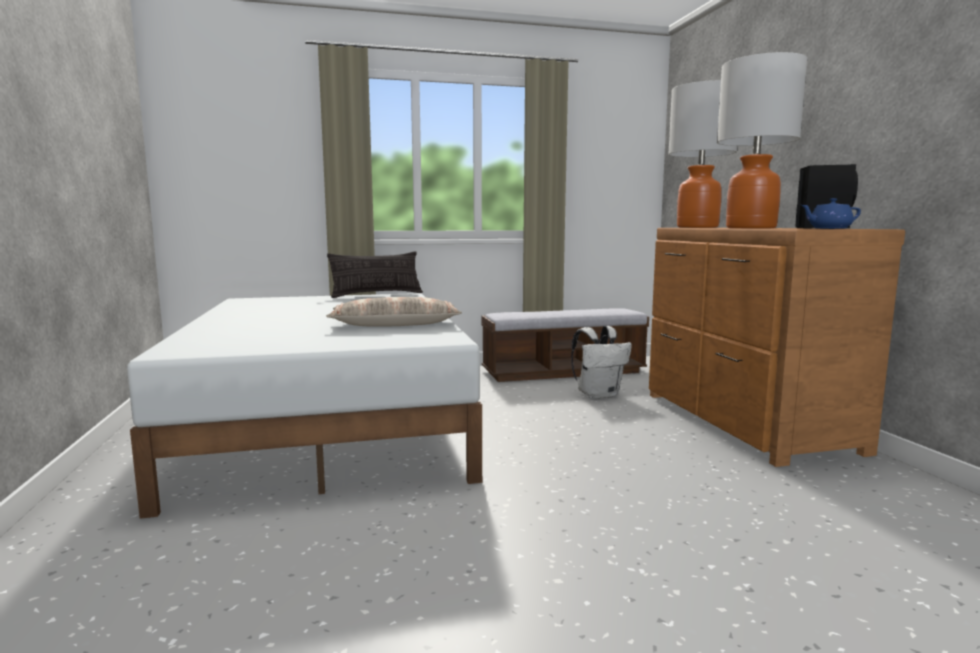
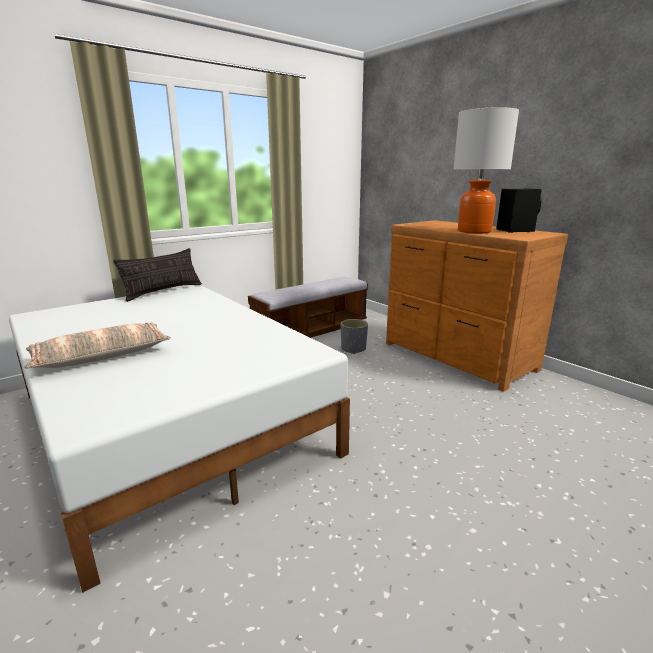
camera: 25 degrees left, 10 degrees up
pillow [326,297,462,326] -> pillow moved to [24,322,171,368]
white backpack [571,326,632,399] -> grey planter [341,319,368,354]
table lamp [668,80,737,228] -> none
blue teapot [801,198,861,229] -> none

